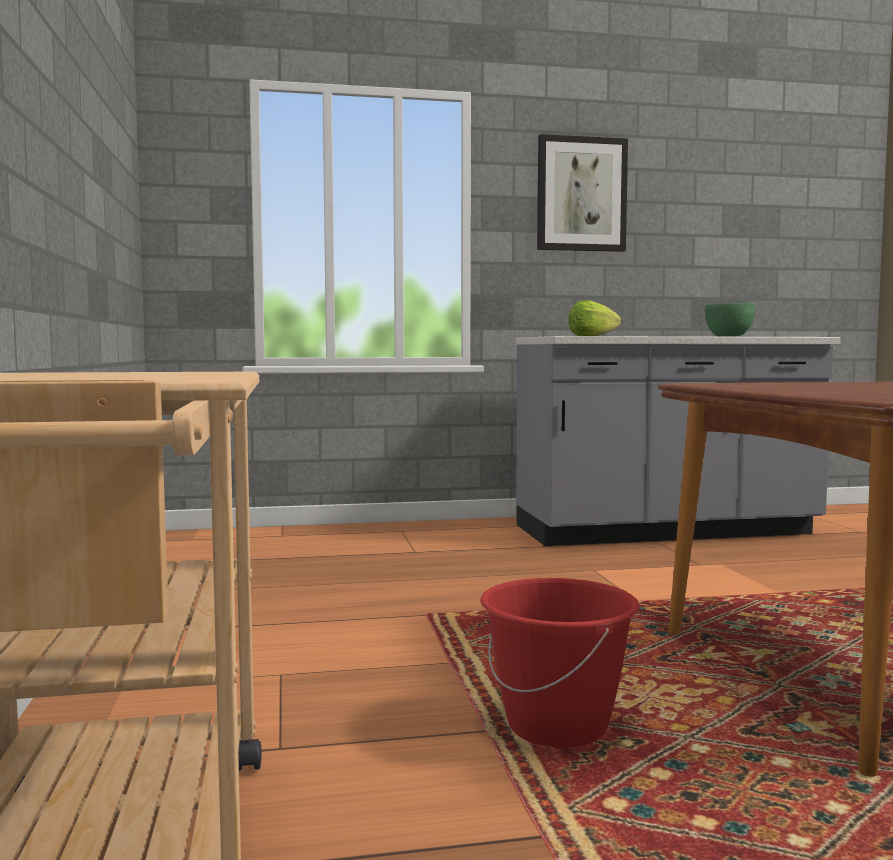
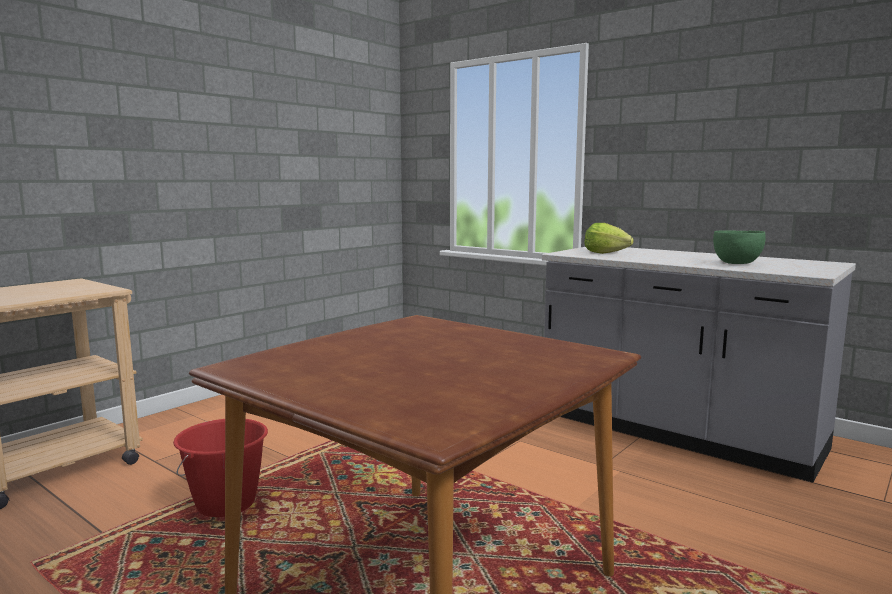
camera: 50 degrees right, 5 degrees up
picture [537,134,628,252] -> none

